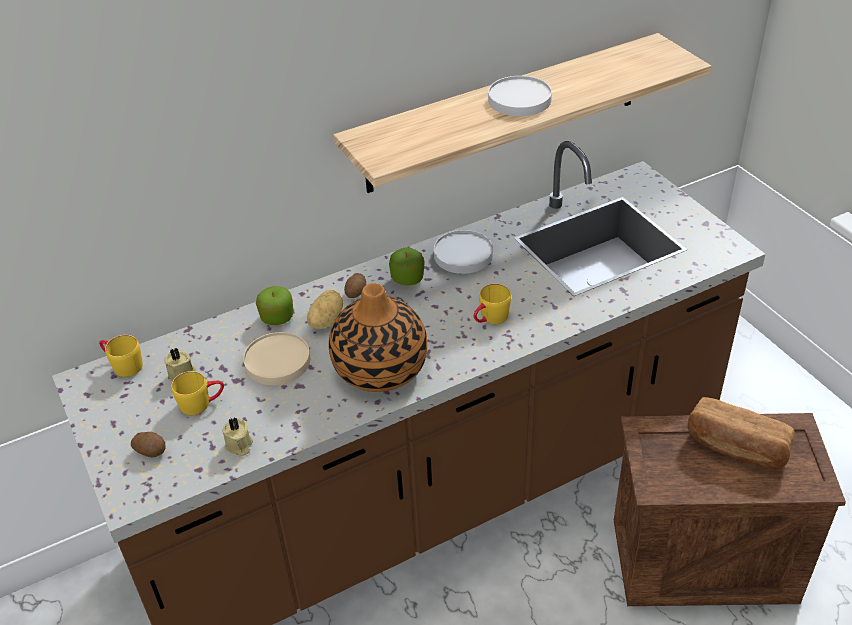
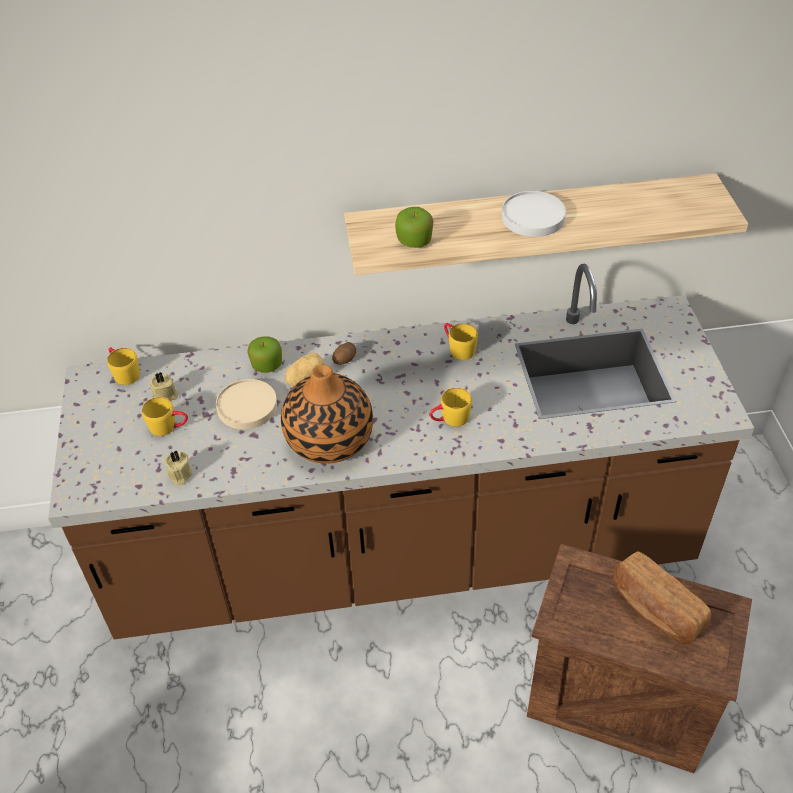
camera: 20 degrees right, 5 degrees up
potato [131,432,166,457] -> none
apple [389,247,425,285] -> apple moved to [395,207,434,248]
white plate [434,230,493,274] -> yellow mug [444,323,478,360]

